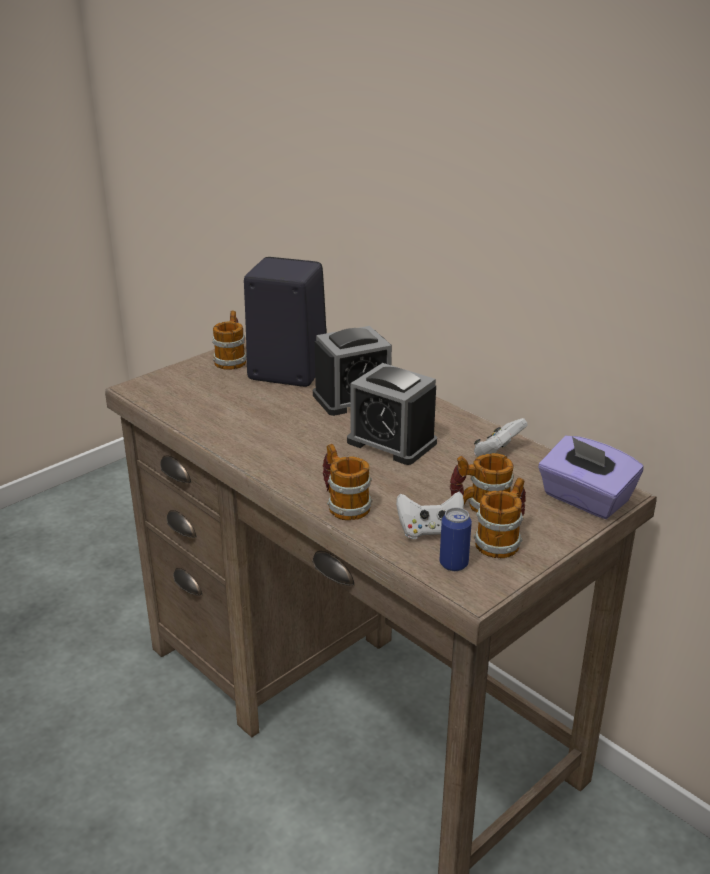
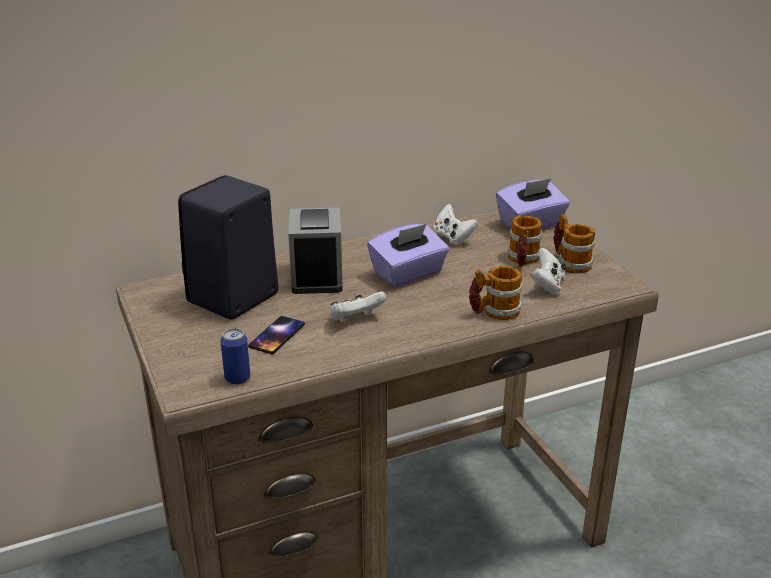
camera: 70 degrees left, 0 degrees up
mug [212,311,247,370] -> none
alarm clock [347,363,437,465] -> purple tissue box [367,224,449,287]
can [440,507,472,571] -> can moved to [220,328,250,385]
none -> phone [248,316,305,354]
none -> white game controller [330,291,386,323]

